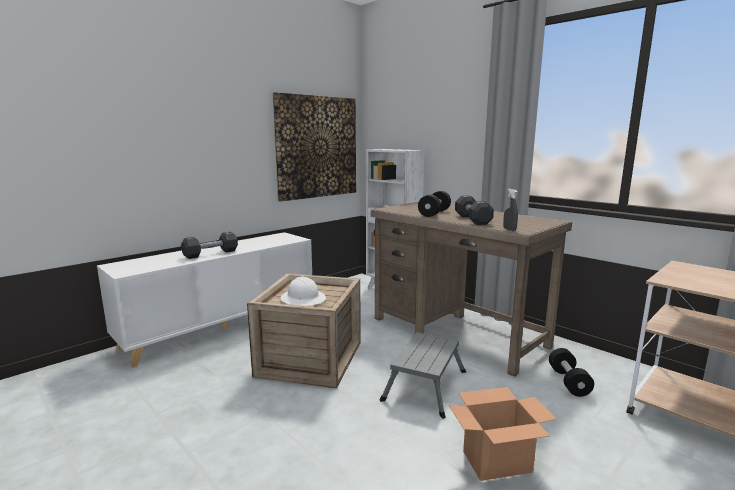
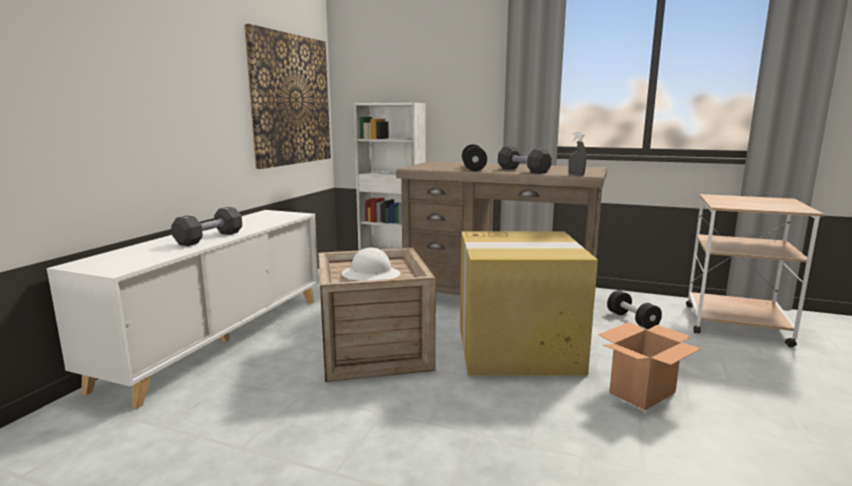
camera: 25 degrees left, 0 degrees up
grey step ladder [380,332,466,419] -> cardboard box [460,231,598,376]

